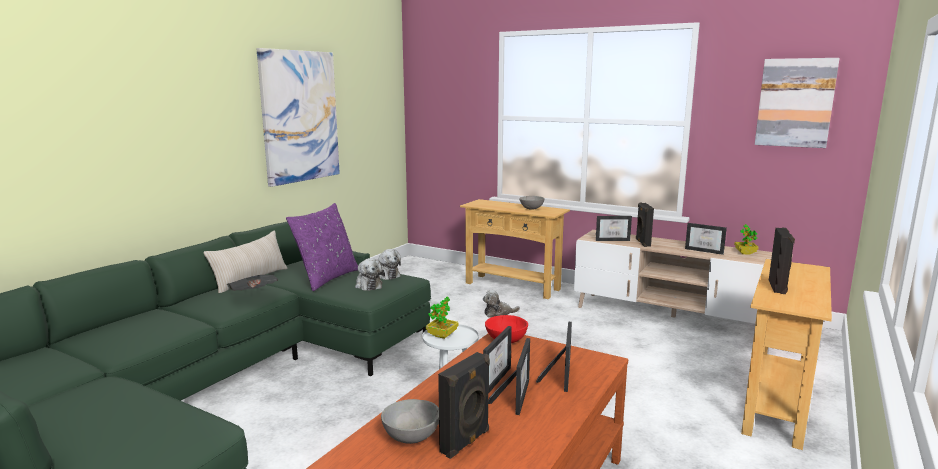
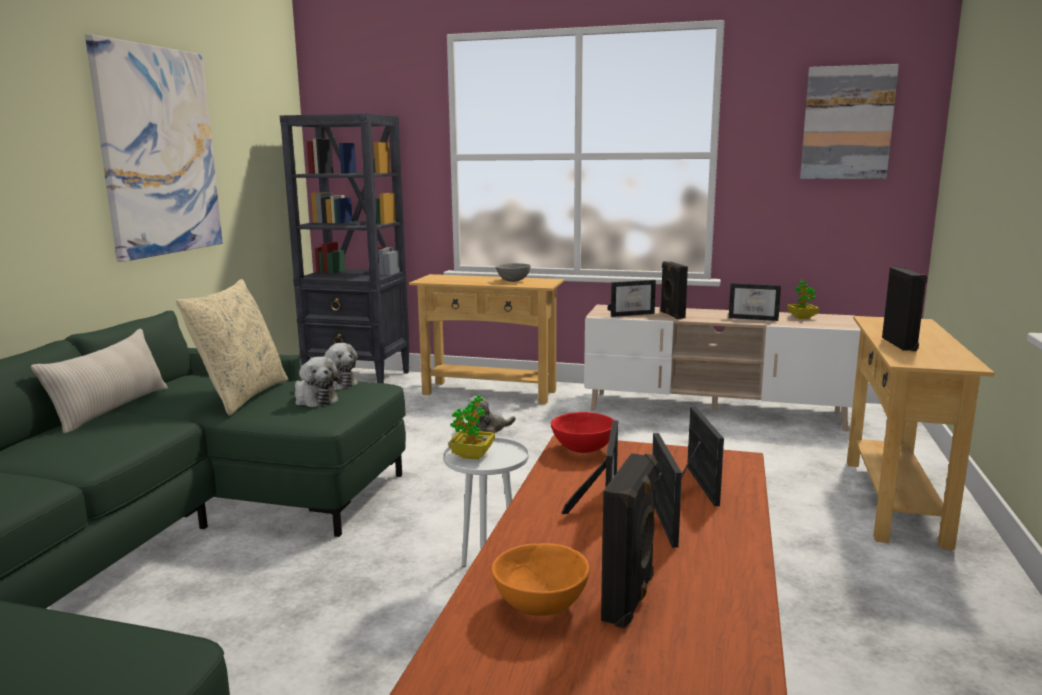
camera: 15 degrees left, 0 degrees up
newspaper [226,275,279,291] -> none
purple pillow [286,203,358,291] -> beige pillow [175,279,288,416]
grey bowl [381,399,439,444] -> orange bowl [492,543,590,616]
none -> black bookcase [280,113,410,383]

